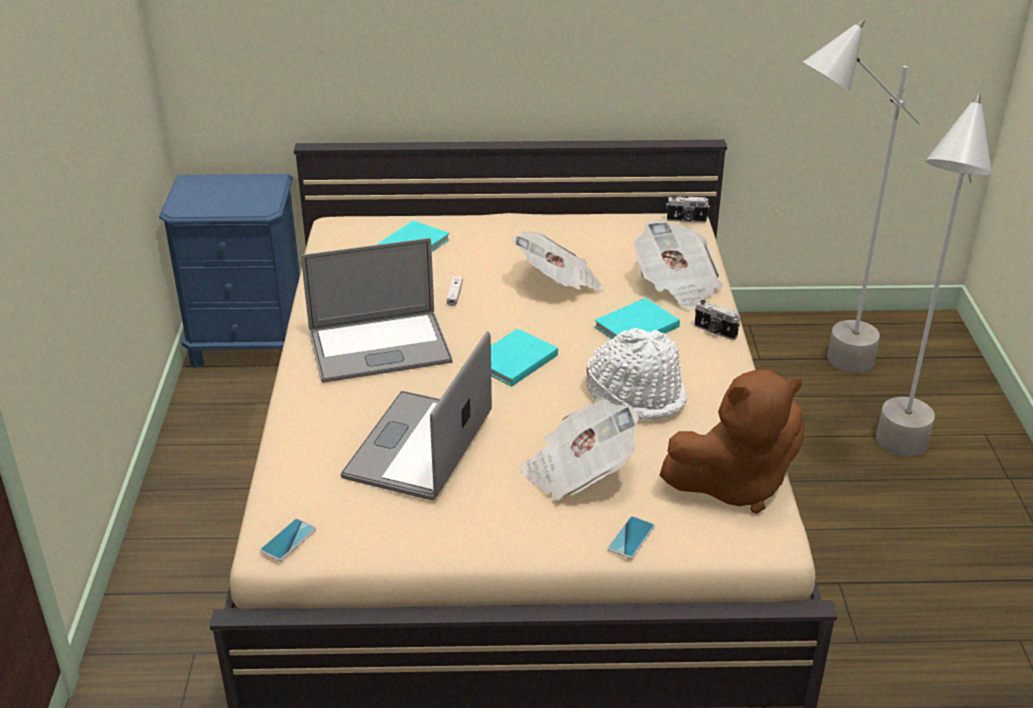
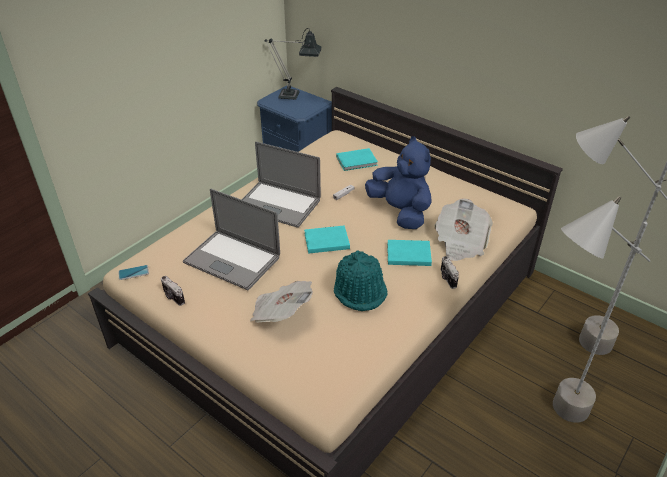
camera: 40 degrees right, 5 degrees up
laptop [341,331,492,500] -> laptop turned 120 degrees counterclockwise [183,189,280,290]
newspaper [511,232,605,290] -> blue plush toy [365,136,432,229]
white hat [586,328,687,420] -> turquoise hat [334,250,388,311]
phone [608,516,655,559] -> none
brown plush toy [660,370,805,513] -> none
camera [666,195,710,223] -> camera moved to [161,276,185,306]
none -> table lamp [265,28,321,100]

